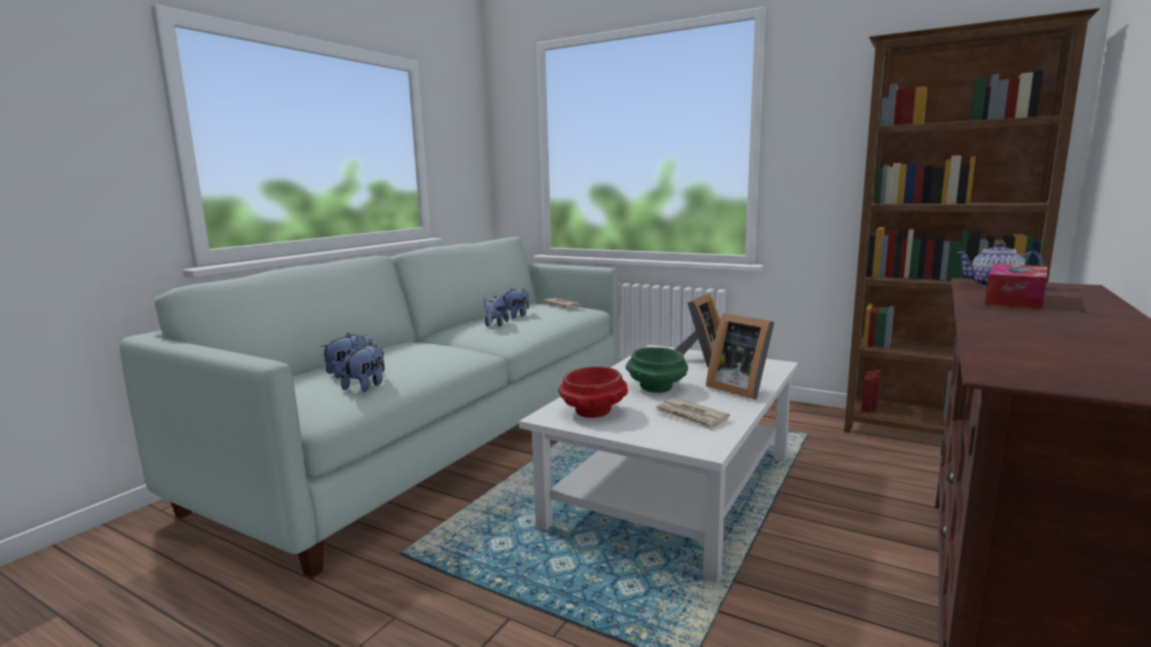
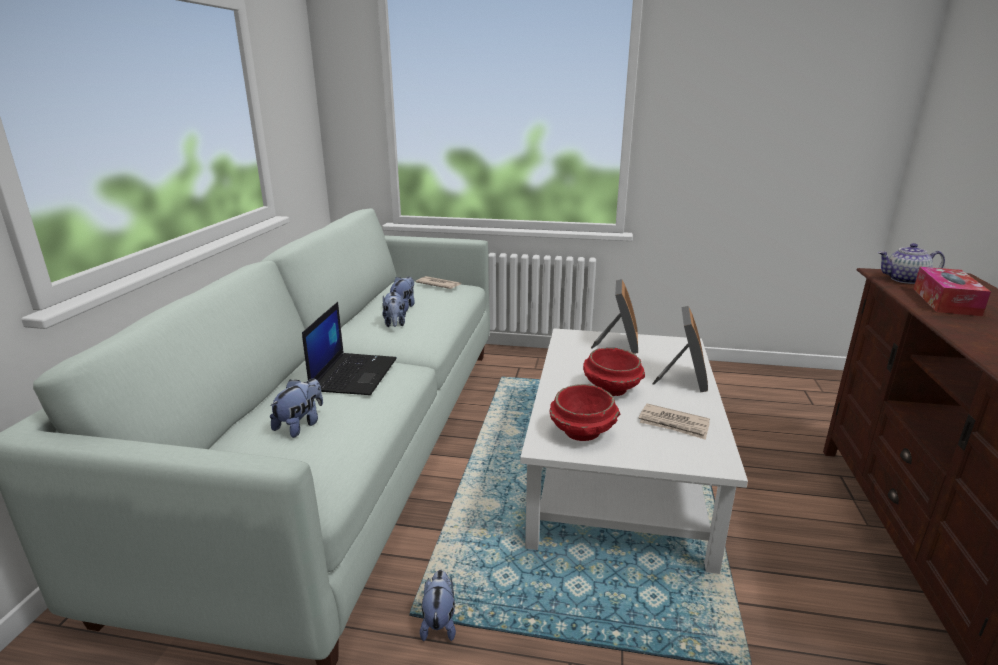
camera: 20 degrees left, 10 degrees up
plush toy [341,345,385,392] -> plush toy moved to [420,570,456,641]
green bowl [626,347,688,393] -> red bowl [583,348,645,396]
picture frame [706,313,774,400] -> picture frame turned 105 degrees counterclockwise [652,306,708,392]
brown bookcase [844,8,1100,435] -> none
none -> laptop [302,302,397,395]

